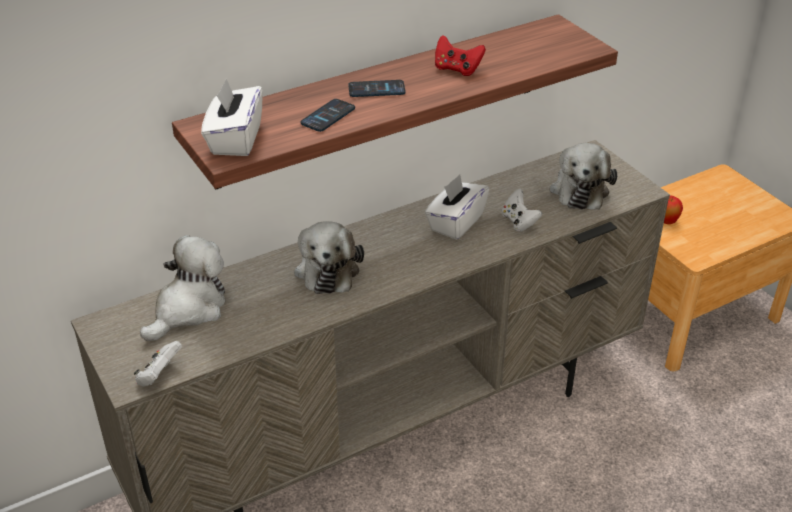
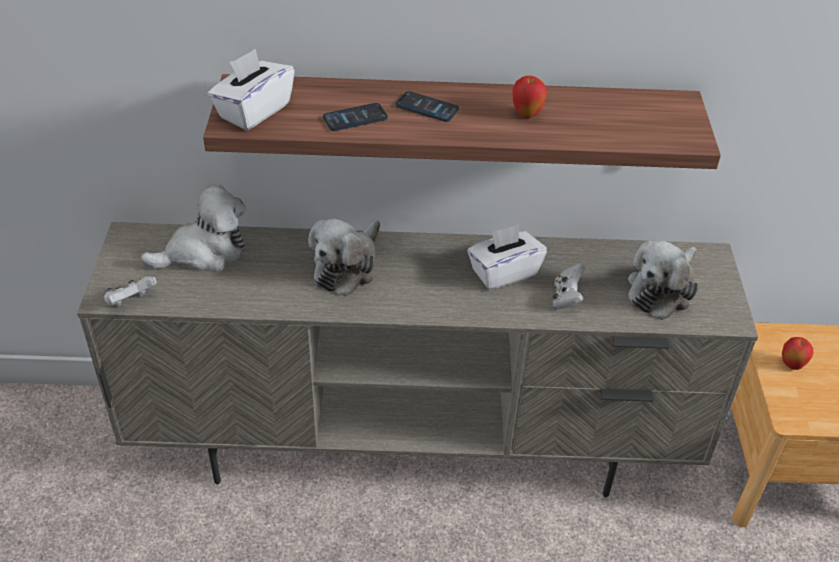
camera: 30 degrees right, 5 degrees up
red game controller [435,35,486,76] -> apple [512,76,547,119]

